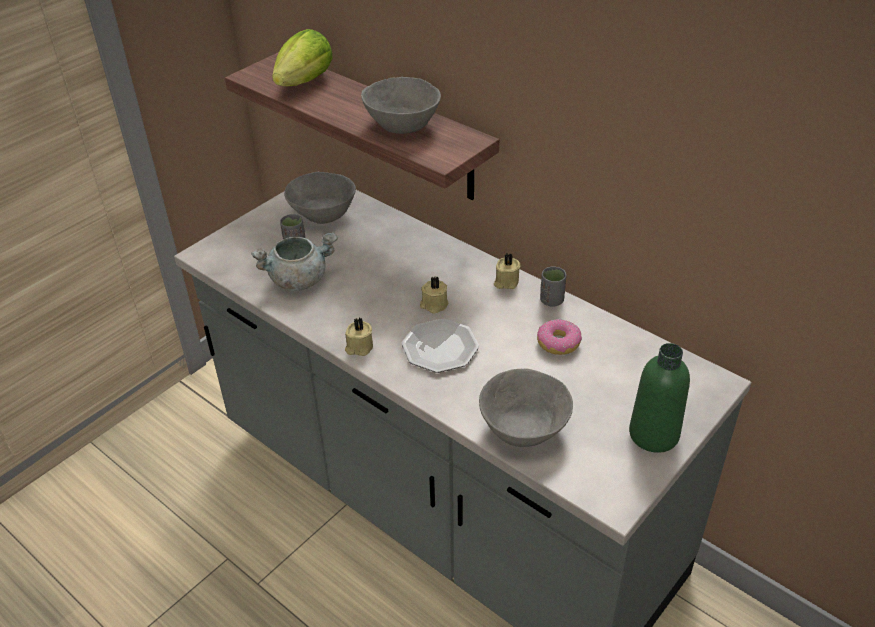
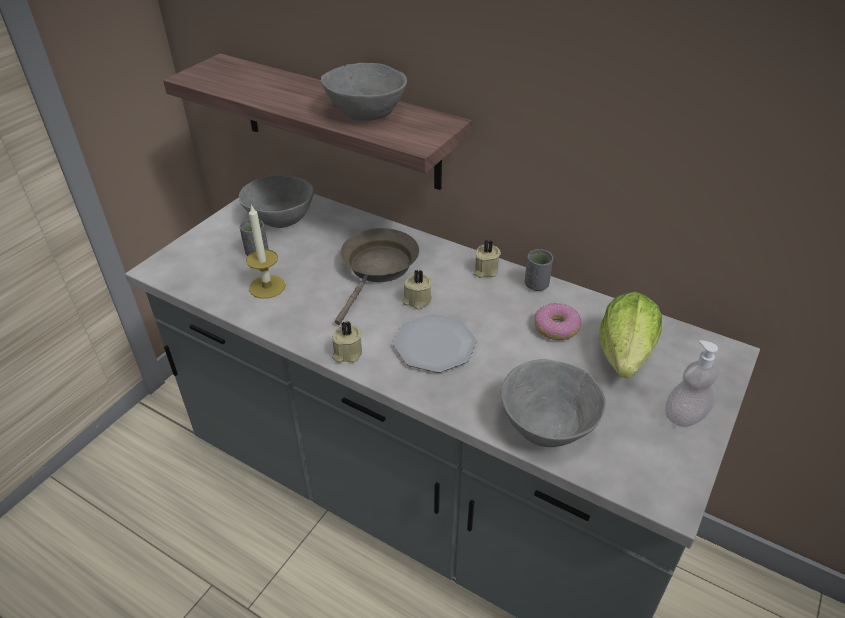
camera: 10 degrees left, 0 degrees up
grey cooking pot [251,232,338,291] -> candle [246,204,286,299]
lettuce [272,29,333,86] -> lettuce moved to [600,292,662,379]
green bottle [629,343,690,453] -> soap dispenser [665,340,719,427]
none -> brown frying pan [335,228,419,325]

